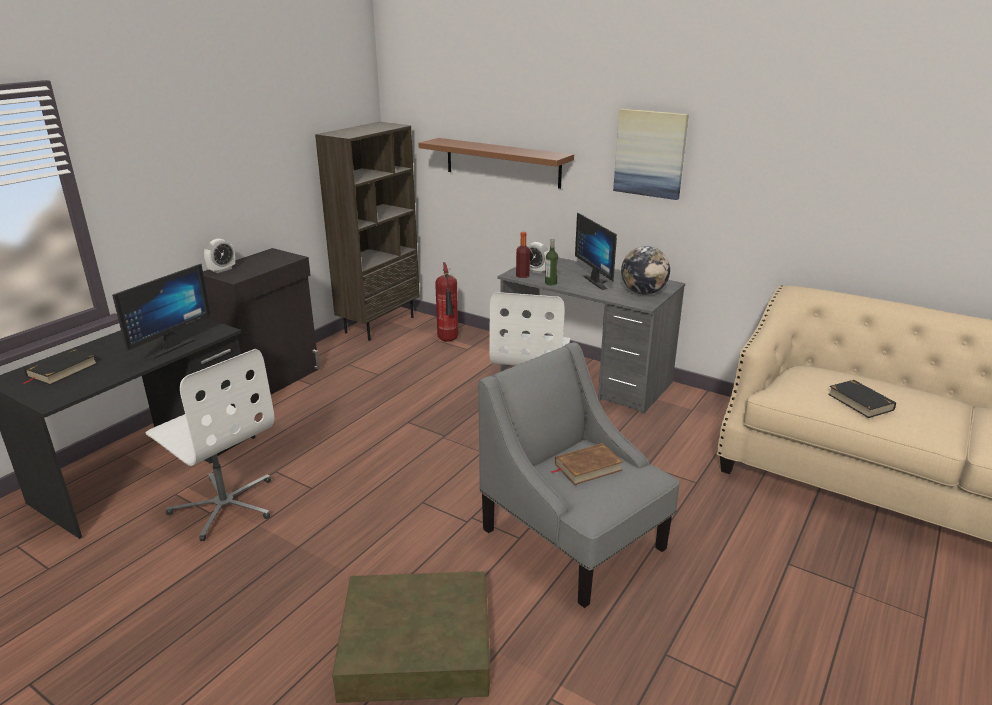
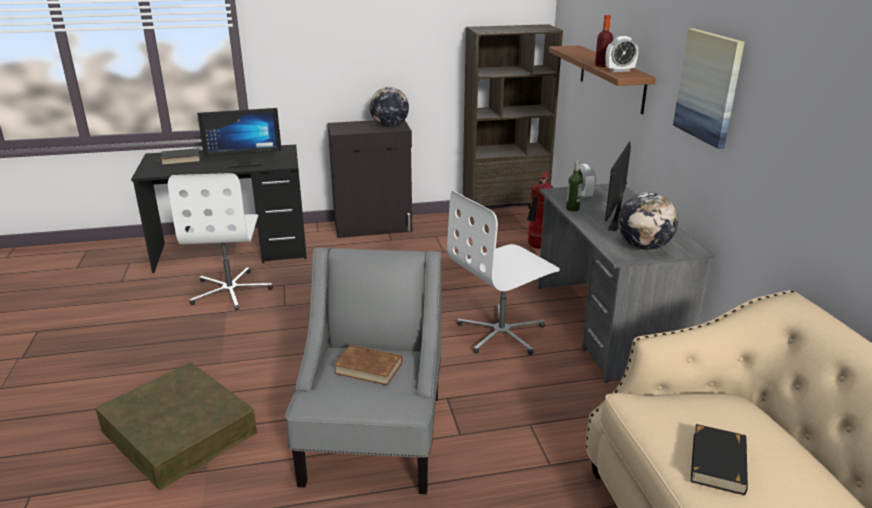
camera: 45 degrees right, 0 degrees up
alarm clock [204,238,235,273] -> alarm clock moved to [605,36,638,72]
bottle [516,232,530,278] -> bottle moved to [595,15,613,67]
none -> globe [370,87,409,127]

